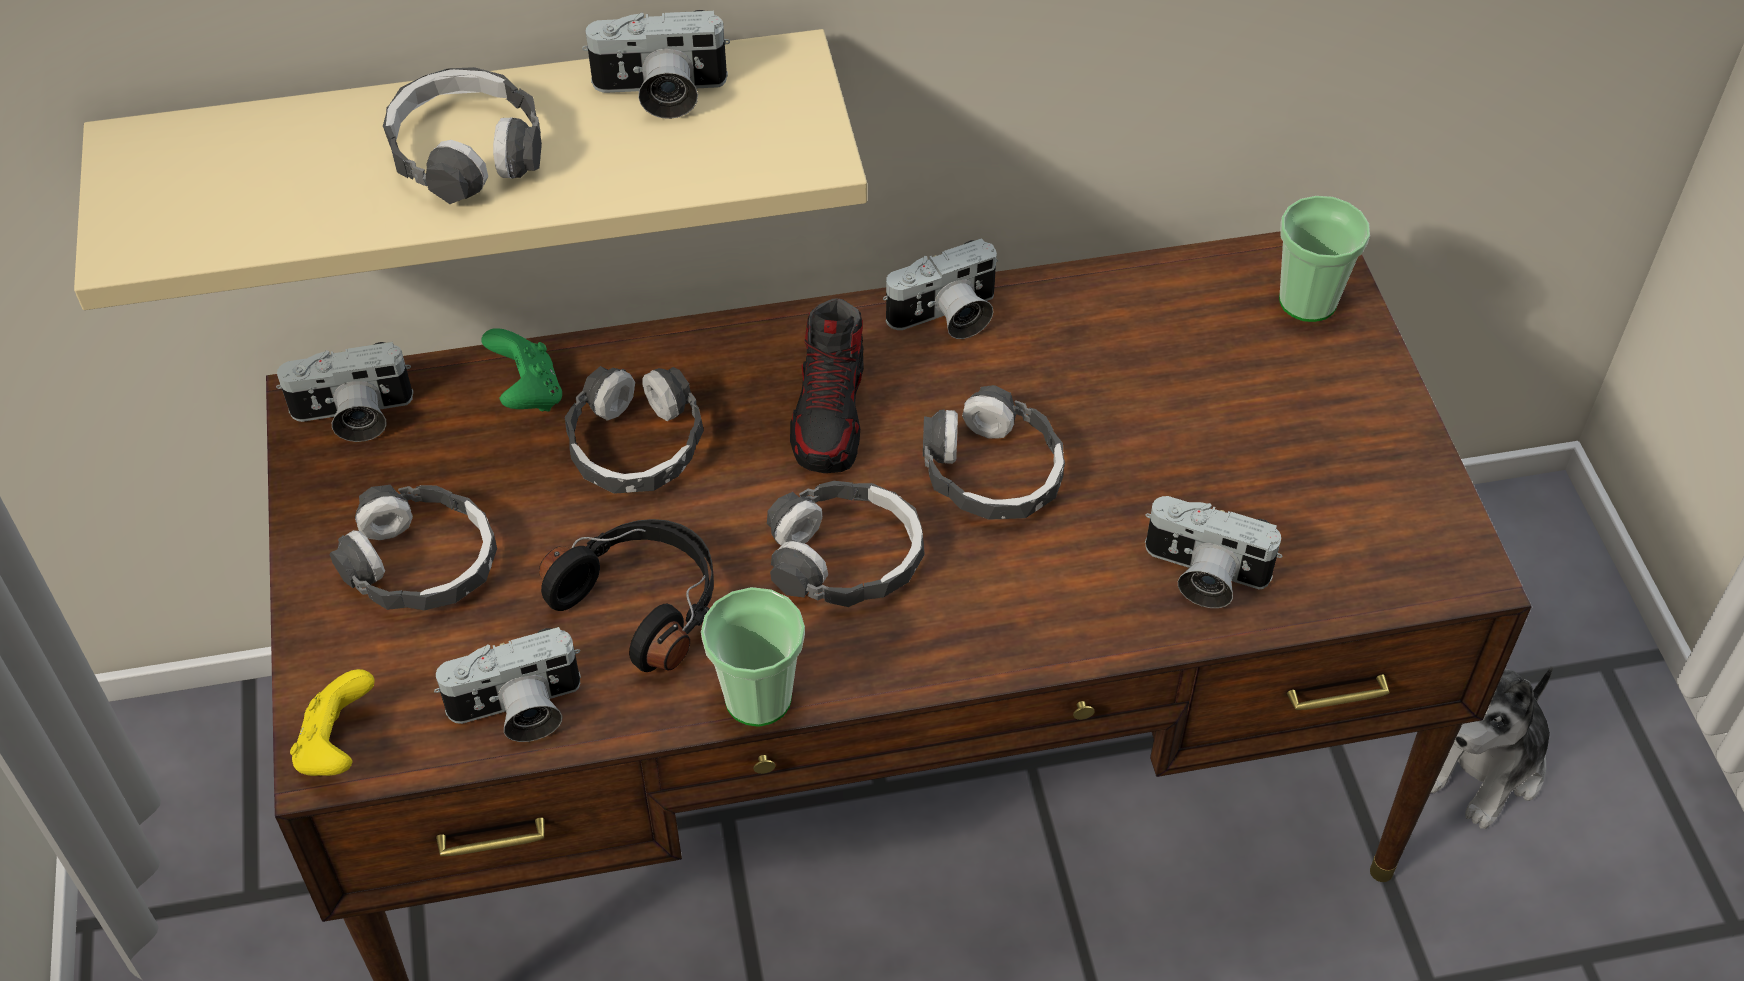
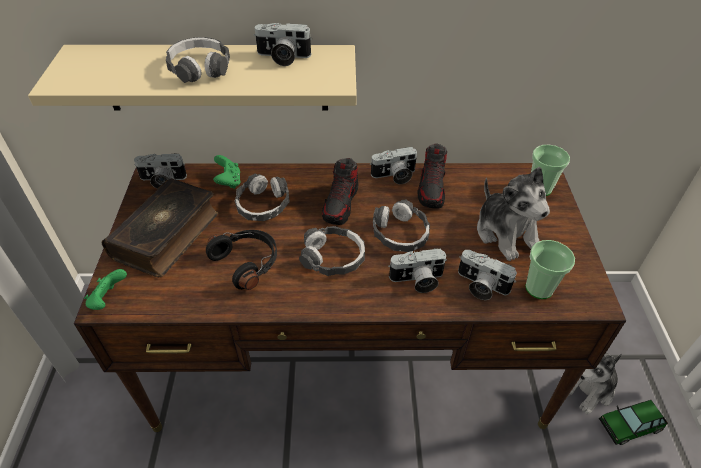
camera: 10 degrees right, 5 degrees down
yellow game controller [290,669,375,776] -> green game controller [84,269,127,310]
headphones [329,485,497,610] -> book [102,178,219,277]
camera [434,627,581,742] -> camera moved to [388,248,447,293]
cup [701,587,805,727] -> cup moved to [525,240,575,299]
none -> shoe [417,144,447,208]
none -> plush toy [477,167,550,261]
none -> toy car [599,400,668,445]

